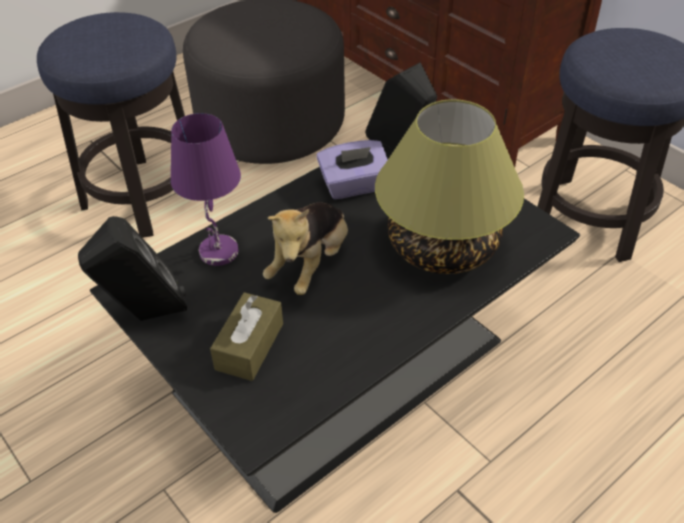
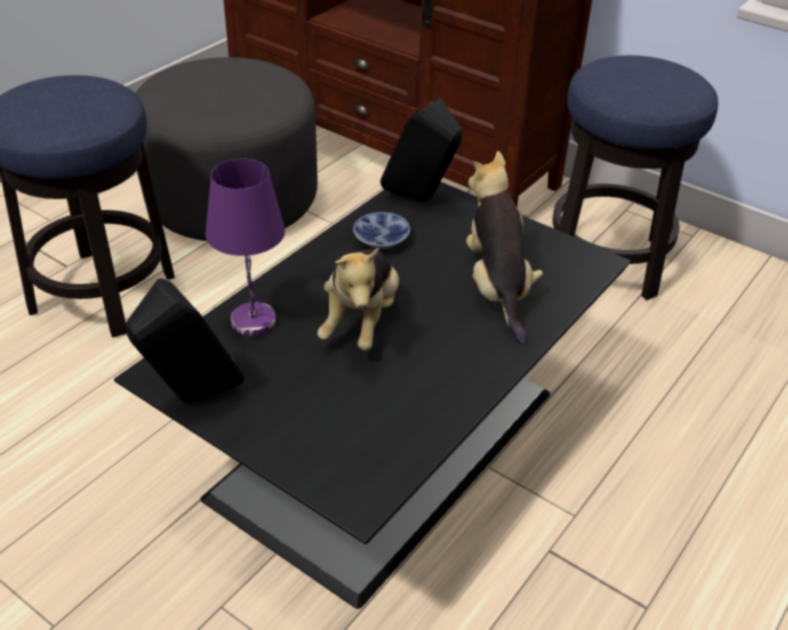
camera: 15 degrees left, 5 degrees down
brown tissue box [210,292,283,381] -> none
purple tissue box [316,140,388,199] -> bowl [353,212,410,249]
table lamp [375,99,524,274] -> plush toy [466,151,543,344]

